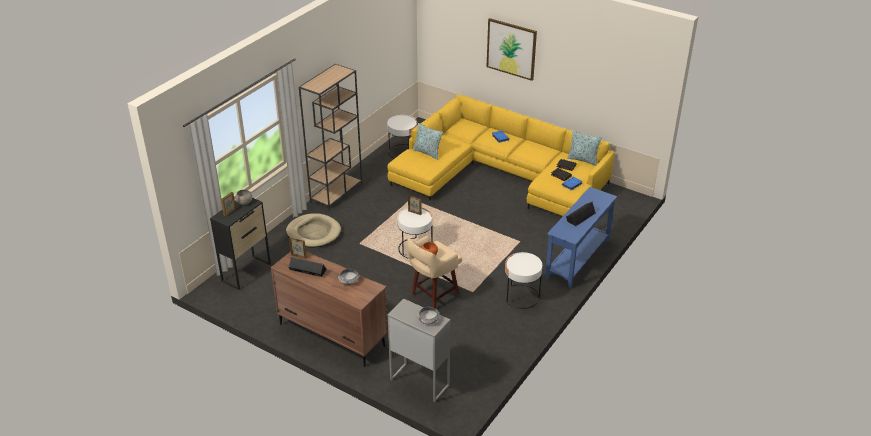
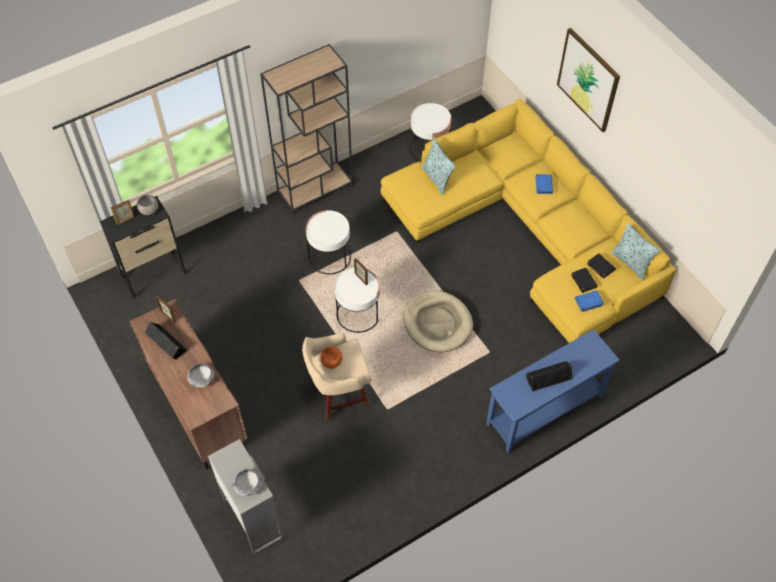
camera: 25 degrees right, 20 degrees up
beige dog bed [286,213,341,248] -> beige dog bed moved to [403,290,473,352]
white side table [505,252,542,309] -> white side table moved to [306,210,351,274]

